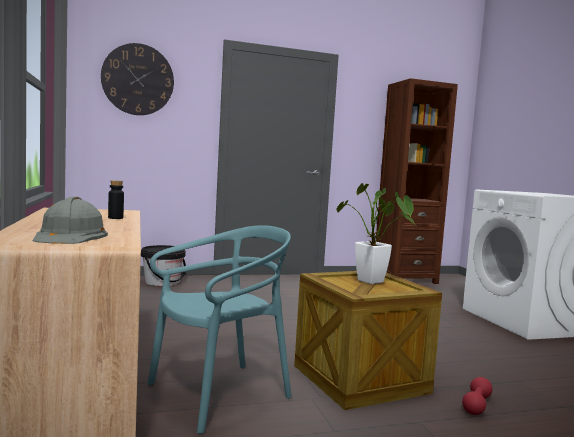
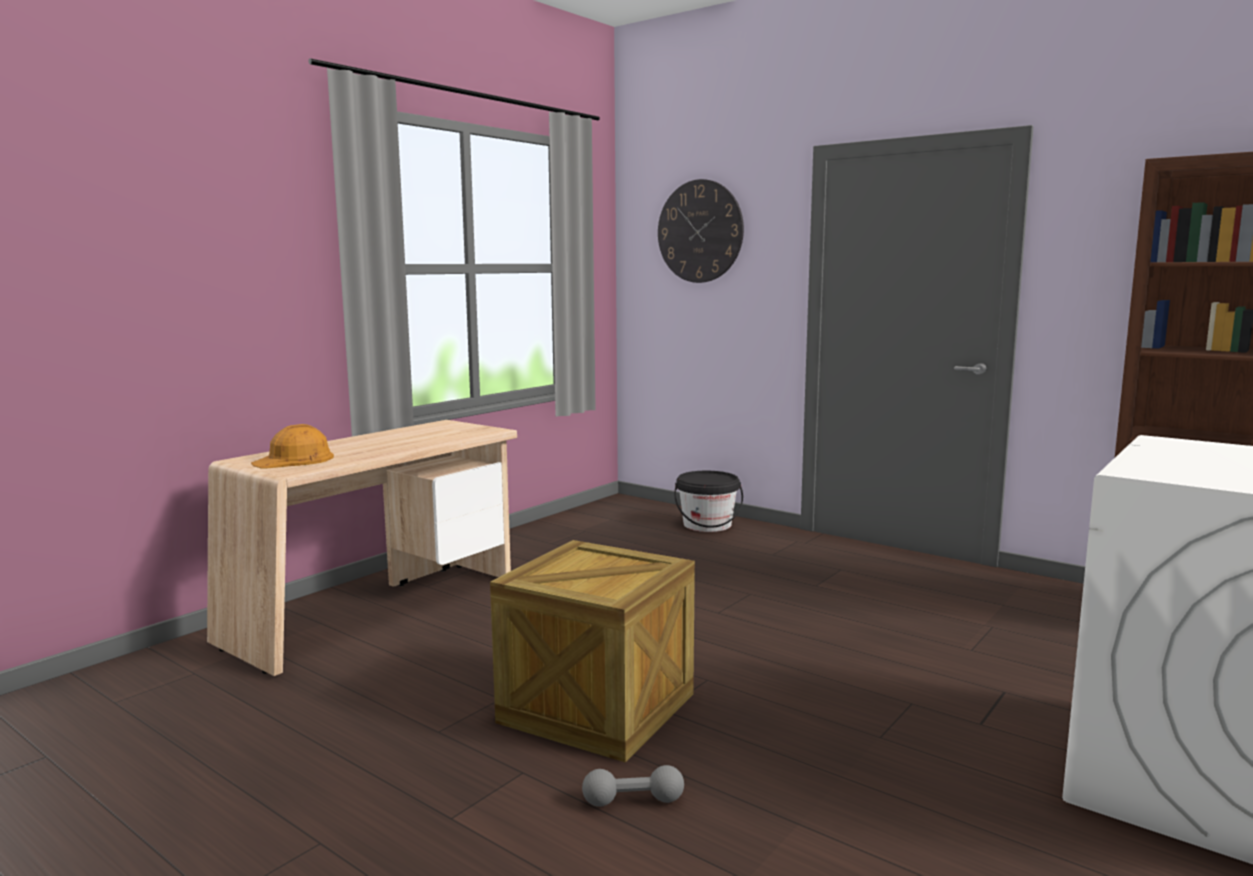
camera: 55 degrees right, 5 degrees up
grey hard hat [33,197,108,244] -> orange hard hat [251,424,334,468]
black bottle [108,180,124,219] -> none
turquoise chair [147,225,292,434] -> none
potted plant [337,183,416,284] -> none
red dumbbell [462,377,493,415] -> grey dumbbell [582,765,684,807]

